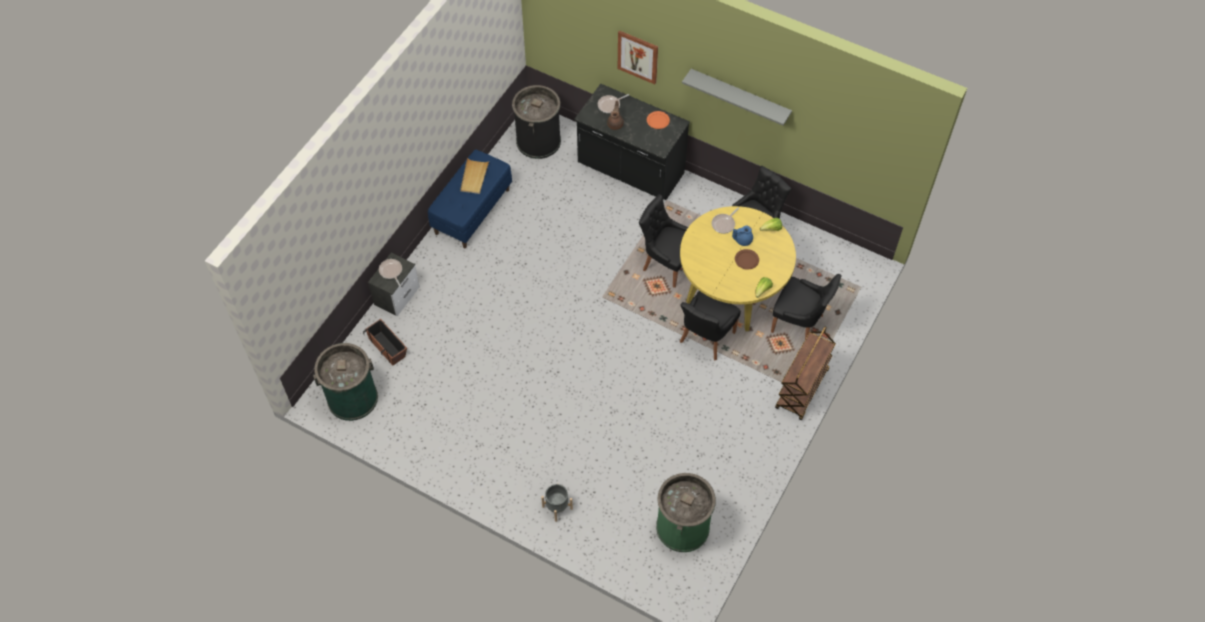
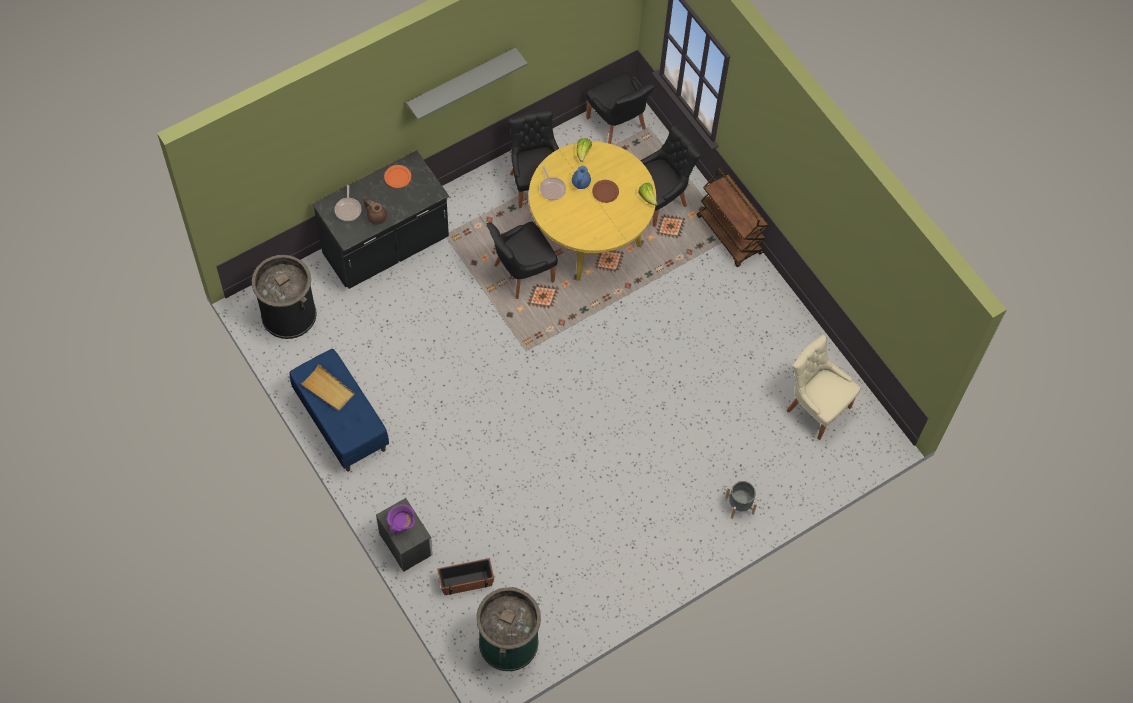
camera: 65 degrees left, 5 degrees up
frying pan [379,259,402,287] -> purple cooking pot [387,504,415,535]
picture [618,31,658,84] -> none
green trash can [656,473,716,552] -> beige chair [787,335,861,440]
black chair [680,291,741,360] -> black chair moved to [586,72,655,144]

